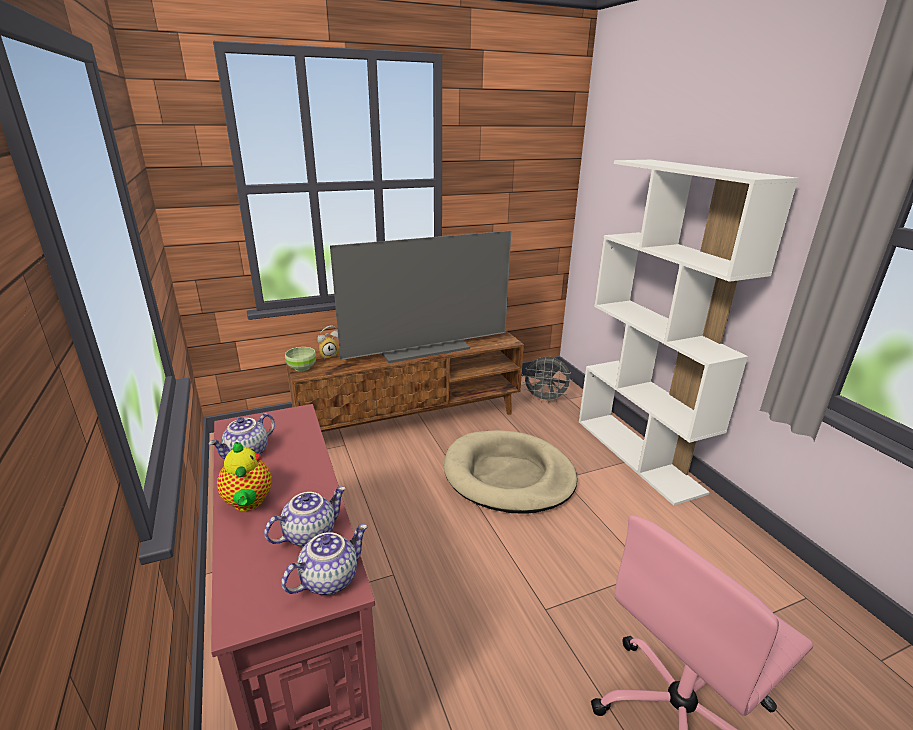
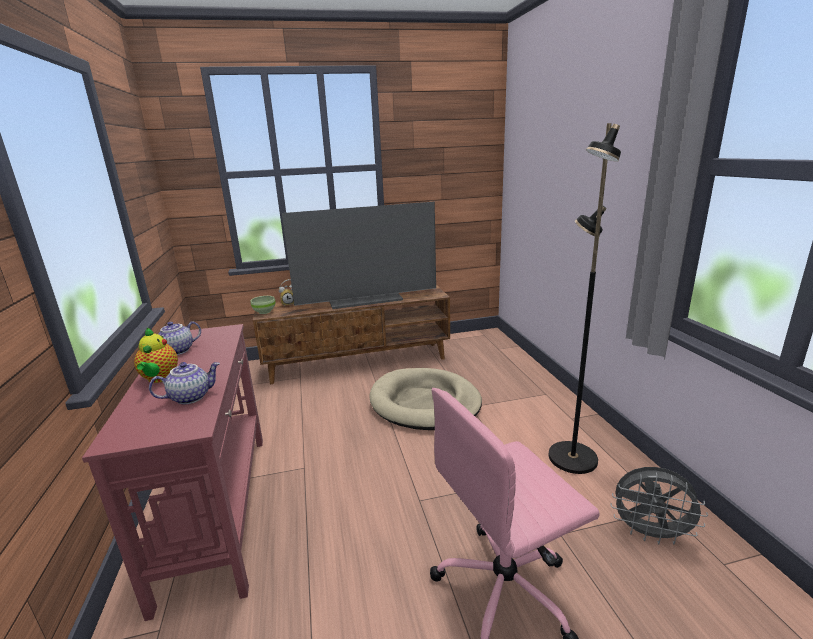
camera: 10 degrees right, 5 degrees down
teapot [281,524,368,595] -> none
grey fan [522,357,573,403] -> grey fan moved to [611,467,708,545]
white bookcase [579,160,799,506] -> none
none -> black floor lamp [548,123,621,474]

